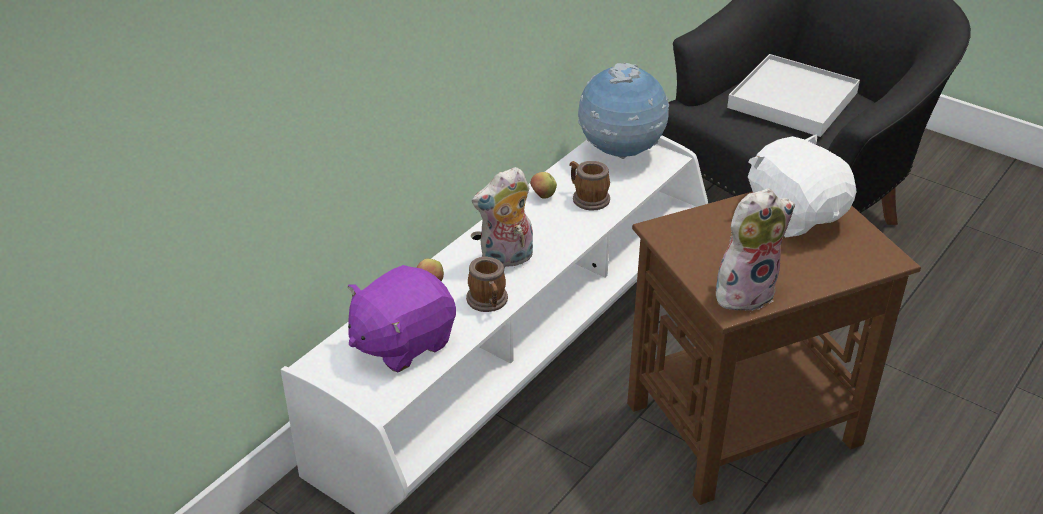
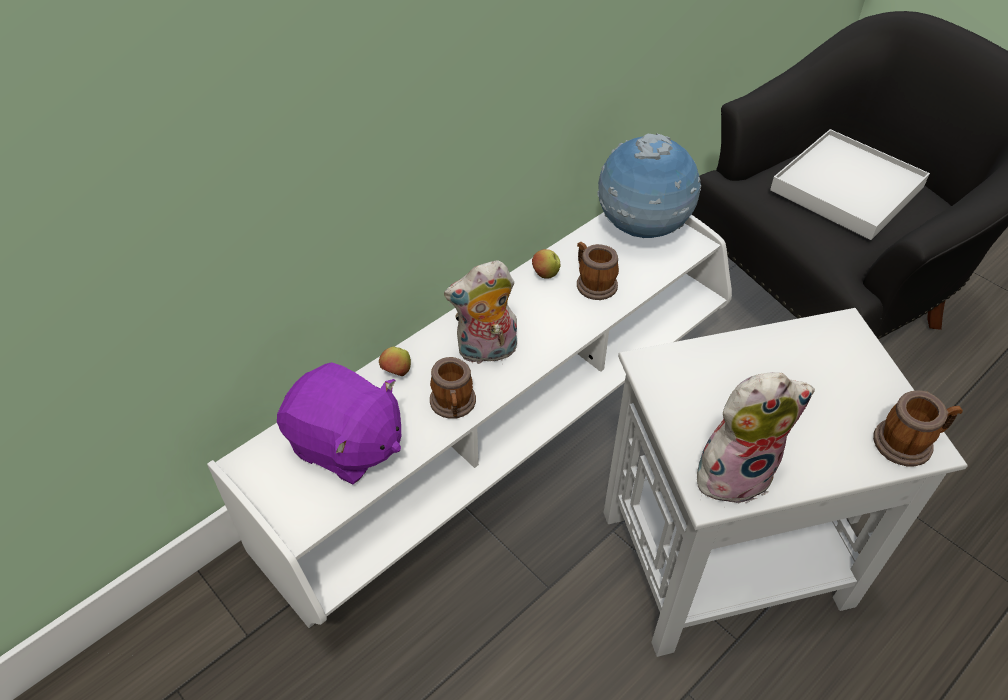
camera: 10 degrees right, 10 degrees up
purple plush toy [348,265,456,373] -> purple plush toy turned 120 degrees counterclockwise [277,362,401,485]
brown side table [627,191,921,505] -> white side table [604,308,968,657]
white plush toy [748,134,857,237] -> none
none -> mug [873,390,963,466]

